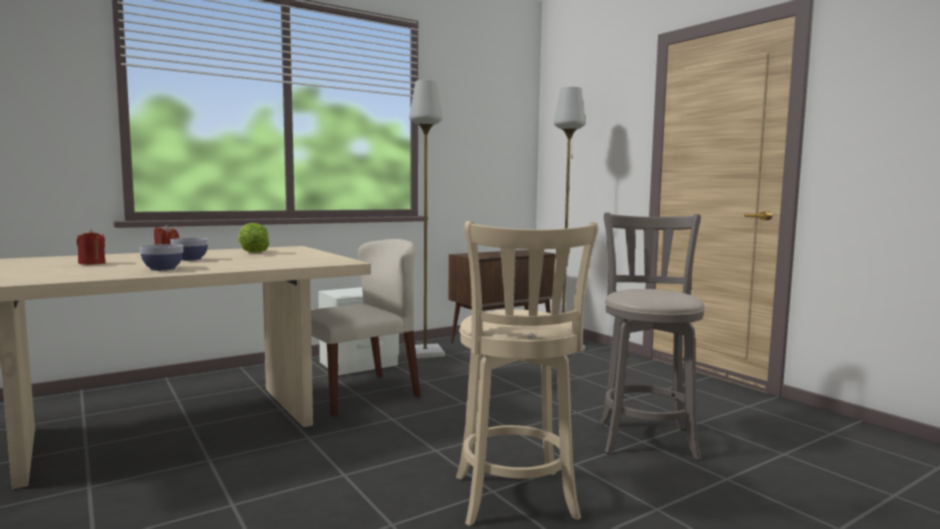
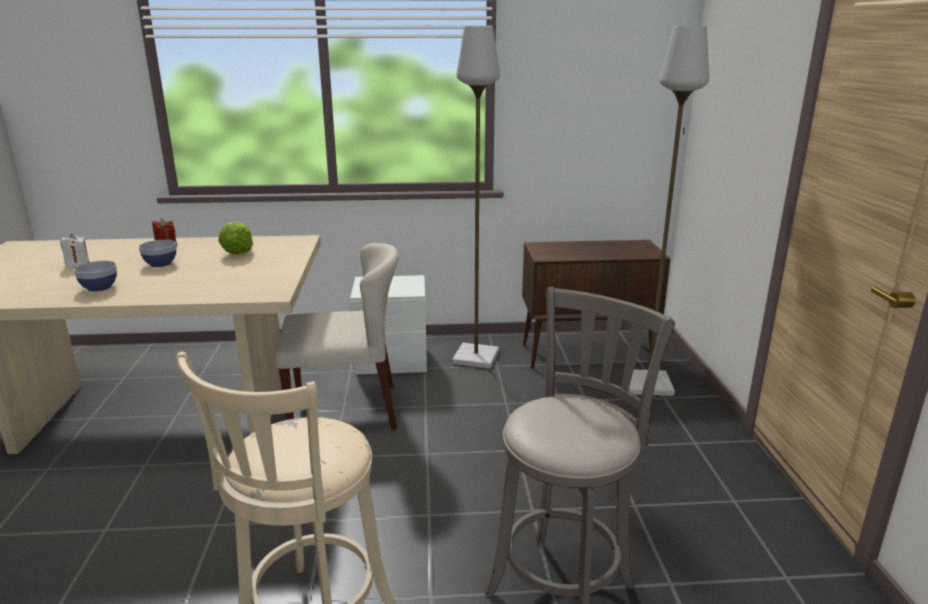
camera: 30 degrees right, 15 degrees up
red candle [77,229,105,265] -> white candle [60,234,89,267]

